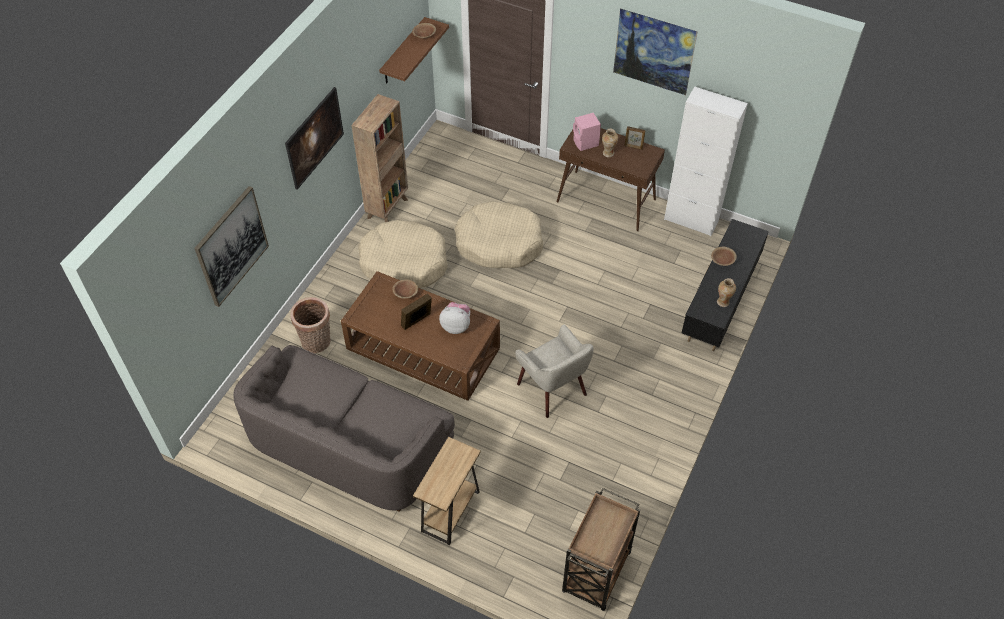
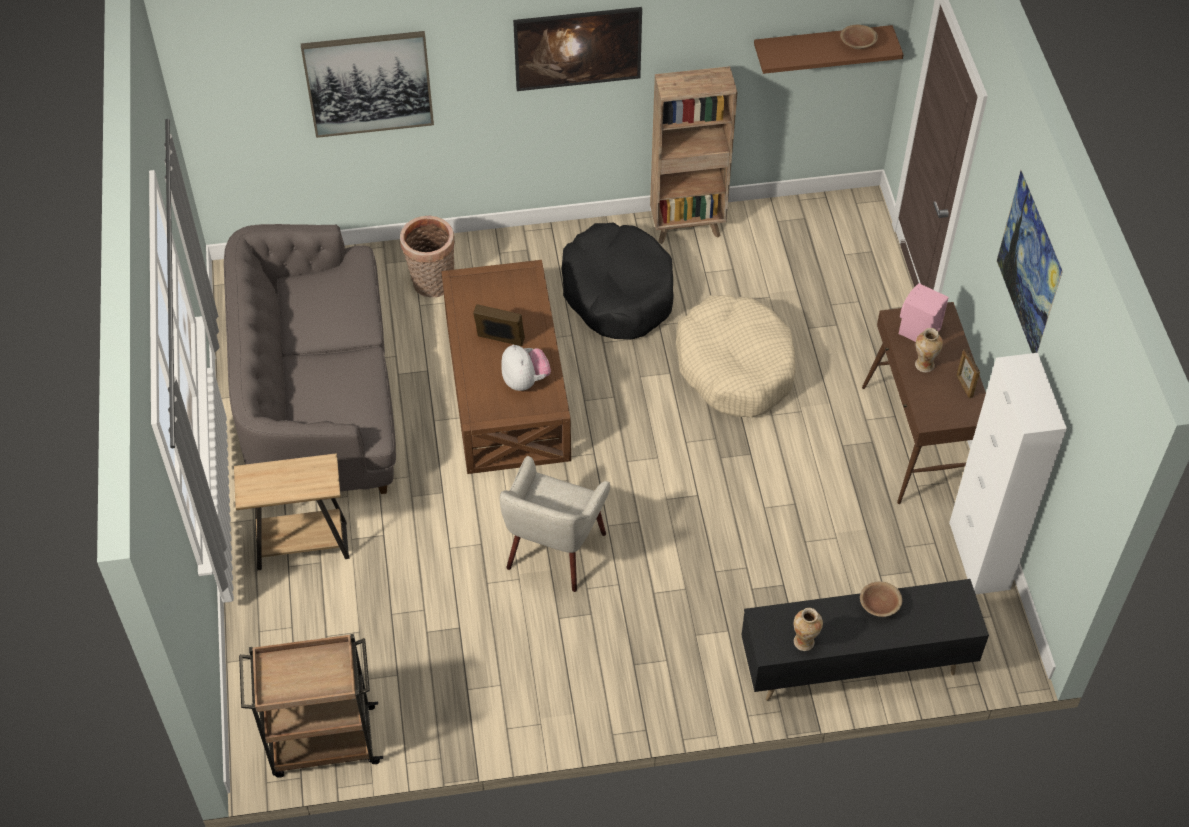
camera: 55 degrees right, 0 degrees up
beige dog bed [358,220,447,288] -> black dog bed [561,223,674,340]
brown bowl [393,279,418,299] -> none

